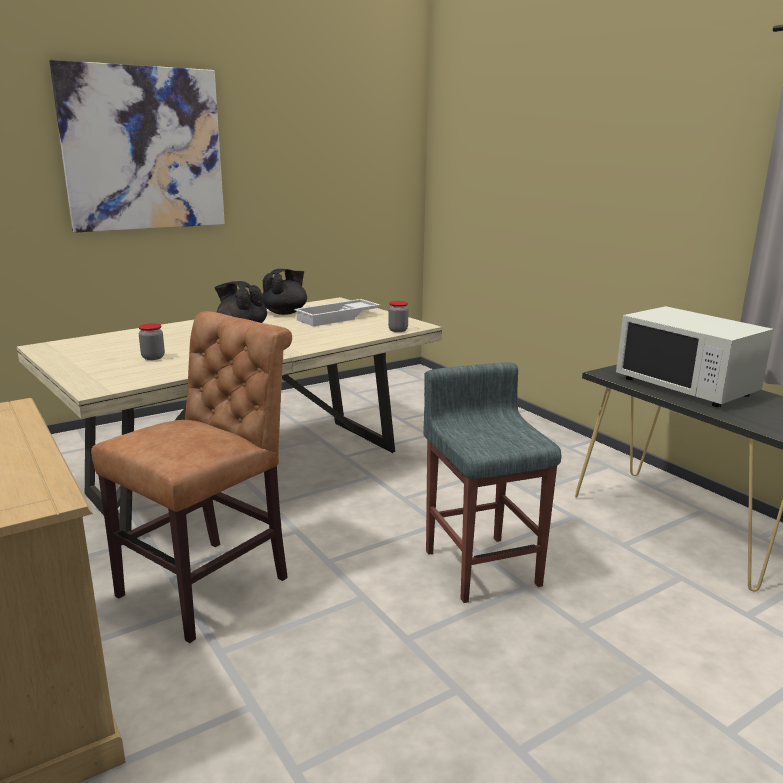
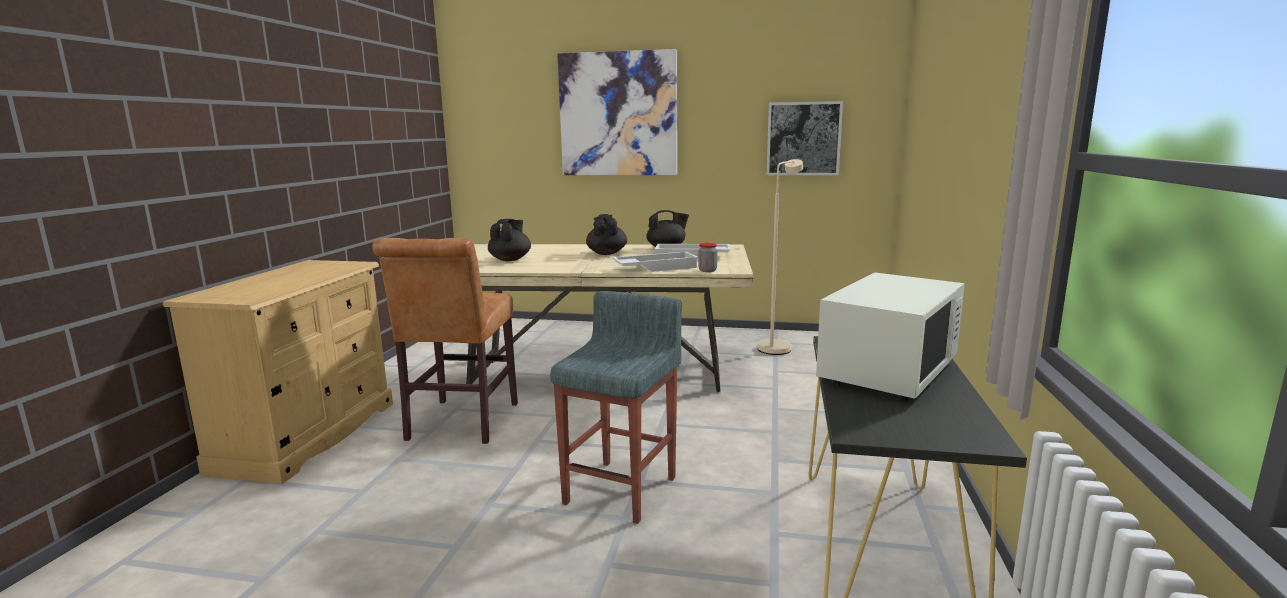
camera: 45 degrees right, 5 degrees down
brown chair [91,311,292,643] -> brown chair turned 105 degrees clockwise [372,238,518,444]
jar [139,323,165,360] -> black teapot [488,219,531,261]
white microwave [616,306,774,407] -> white microwave turned 150 degrees counterclockwise [816,273,965,401]
none -> white tray [612,252,699,272]
none -> beige floor lamp [758,159,803,355]
none -> picture [767,101,843,175]

